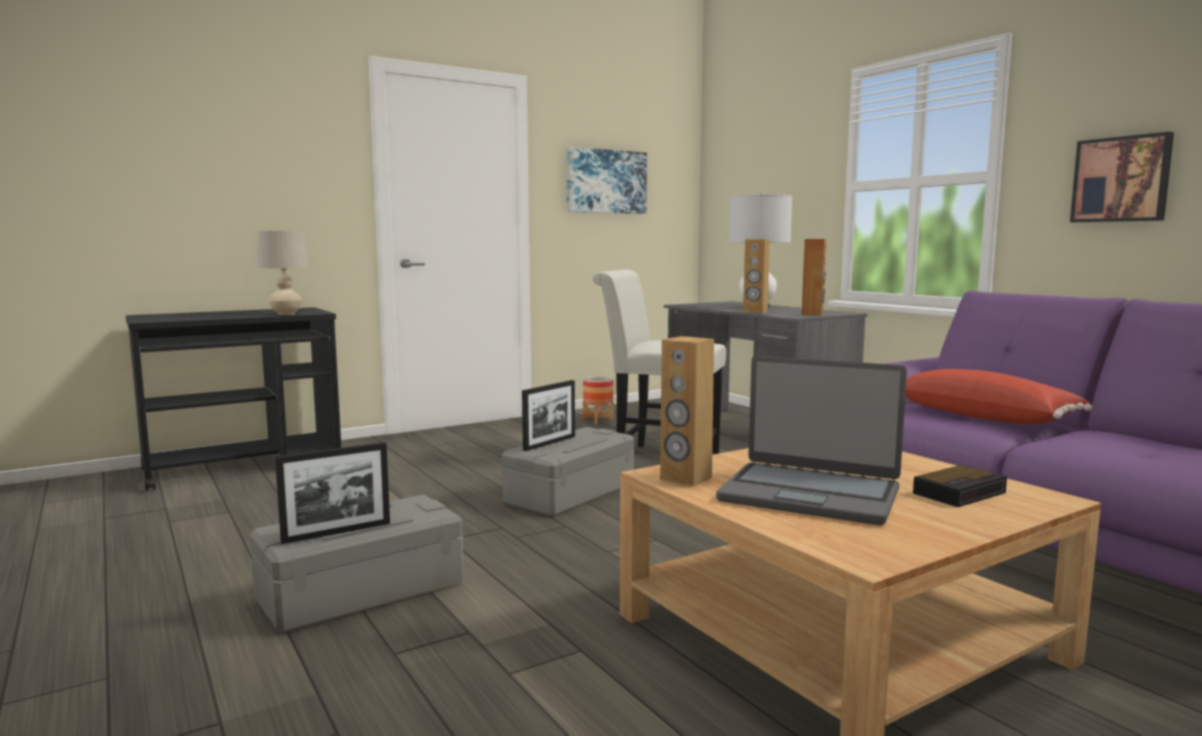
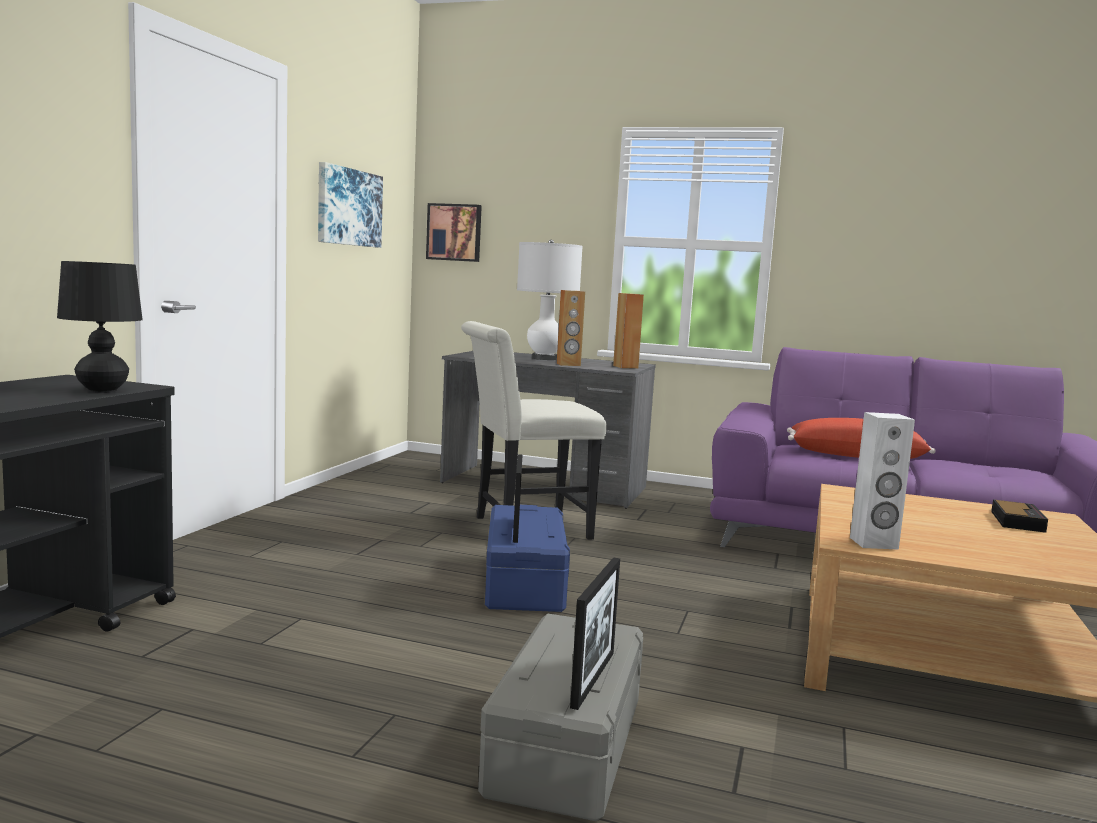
camera: 40 degrees left, 0 degrees up
beige table lamp [257,231,309,315] -> black table lamp [57,261,143,393]
grey storage box [502,427,634,517] -> blue storage box [485,505,570,612]
planter [583,376,614,424] -> none
brown speaker [660,336,714,486] -> white speaker [850,412,915,550]
laptop [716,356,907,525] -> none
picture [1070,132,1174,222] -> picture moved to [426,203,482,262]

